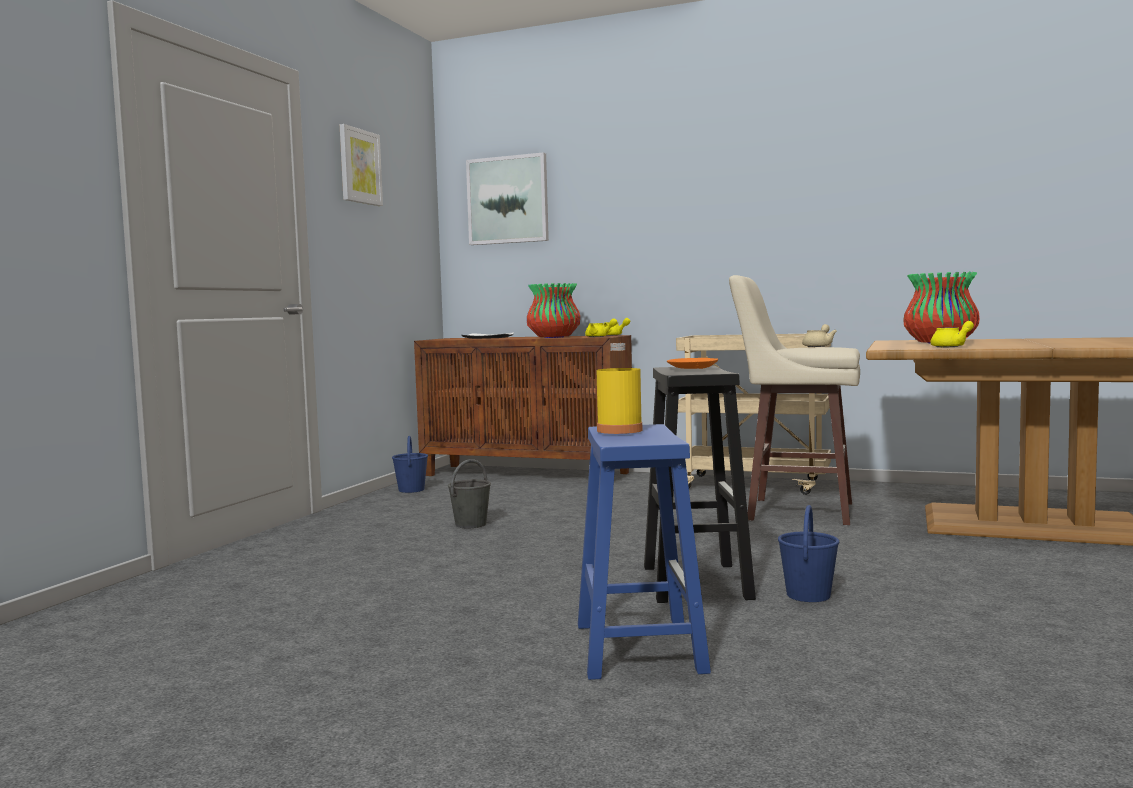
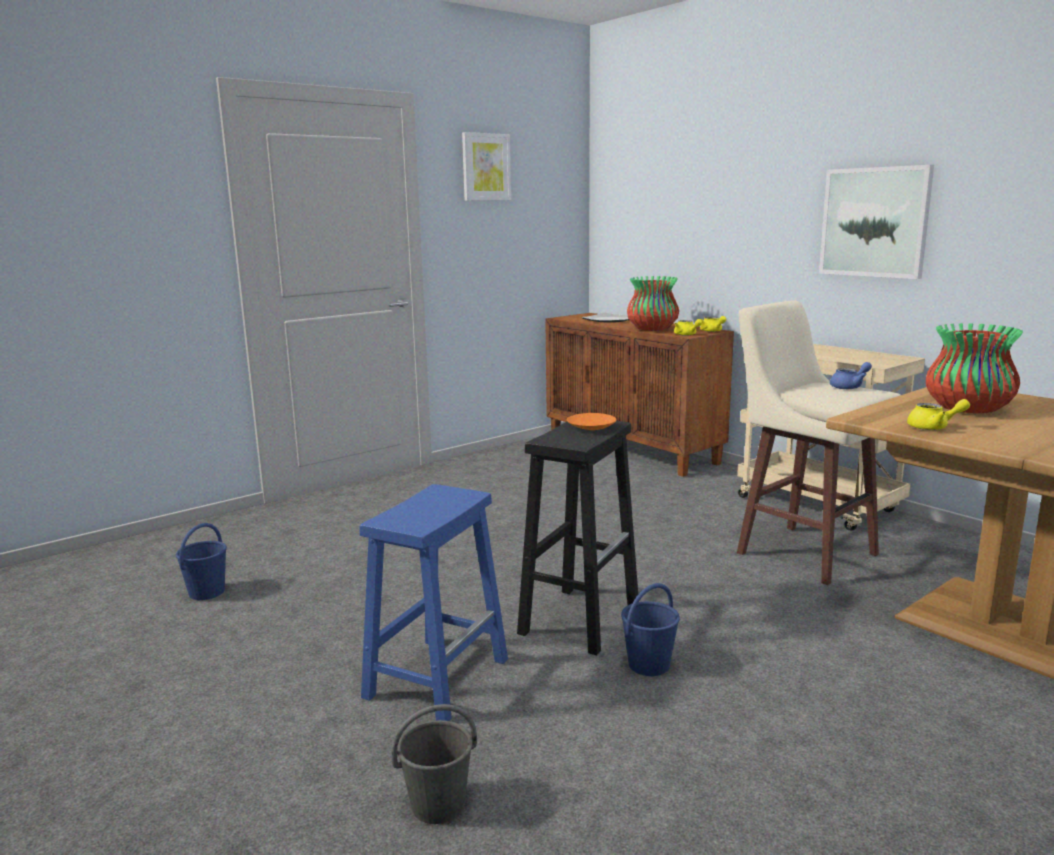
camera: 30 degrees right, 10 degrees up
blue bucket [392,436,428,493] -> blue bucket moved to [176,523,227,600]
grey bucket [448,459,491,528] -> grey bucket moved to [391,704,477,824]
picture [466,152,549,245] -> picture moved to [819,165,934,279]
yellow bottle [596,343,643,434] -> none
beige teapot [802,324,837,347] -> blue teapot [830,362,872,389]

